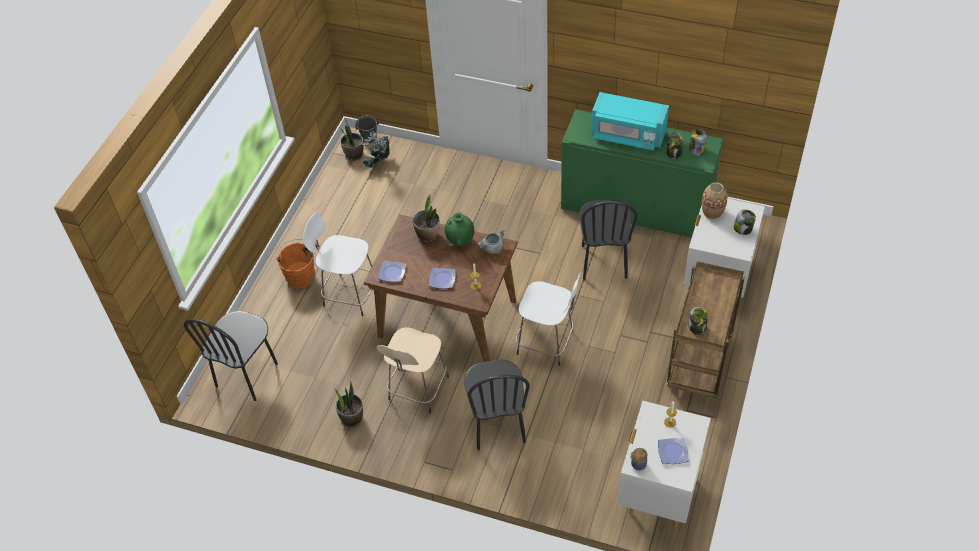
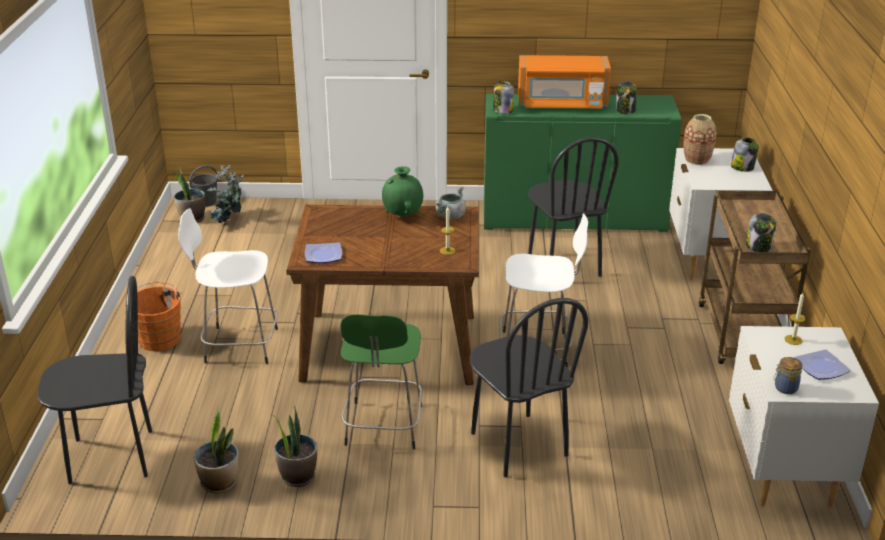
camera: 20 degrees left, 20 degrees down
black chair [184,311,278,401] -> black chair turned 105 degrees counterclockwise [37,276,152,484]
beige stool [377,327,449,413] -> green stool [340,314,422,449]
potted plant [413,193,440,242] -> potted plant moved to [194,409,238,493]
plate [429,268,456,289] -> none
turquoise microwave [591,92,669,151] -> orange microwave [518,55,611,109]
jar [689,129,707,156] -> jar moved to [493,81,514,114]

